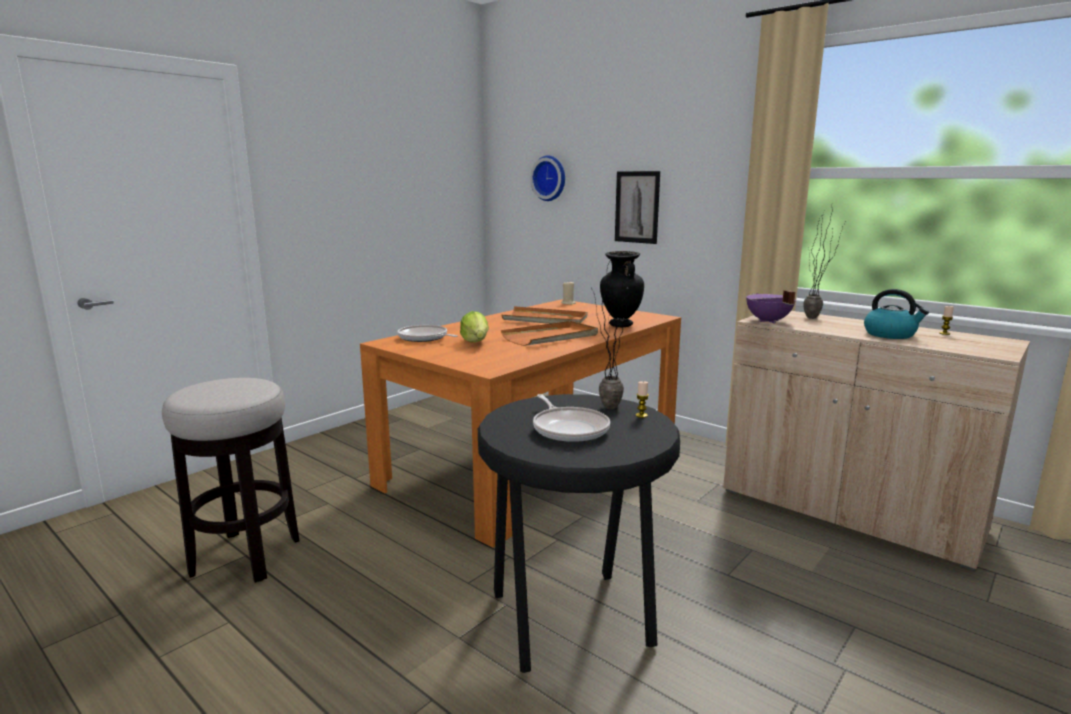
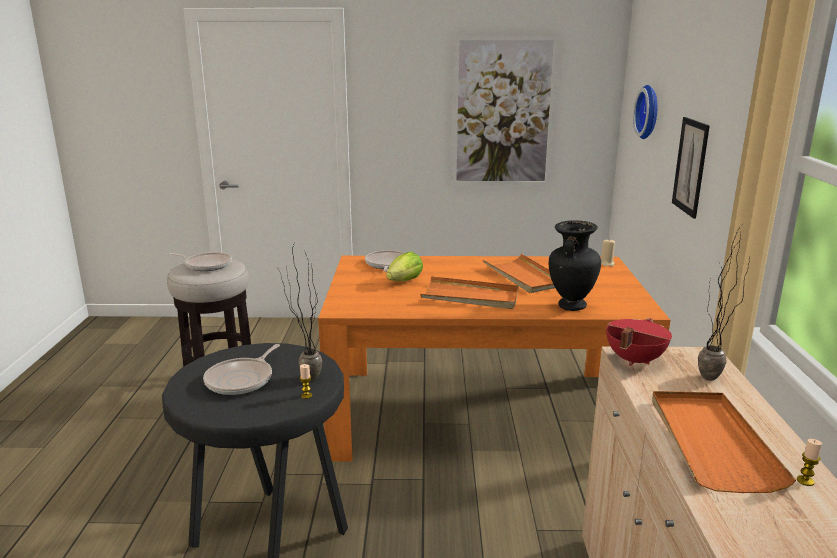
camera: 50 degrees right, 5 degrees up
purple cooking pot [746,290,796,324] -> red cooking pot [606,318,672,366]
kettle [864,289,929,339] -> orange tray [652,391,796,493]
none -> frying pan [170,252,232,271]
none -> picture [452,35,559,185]

